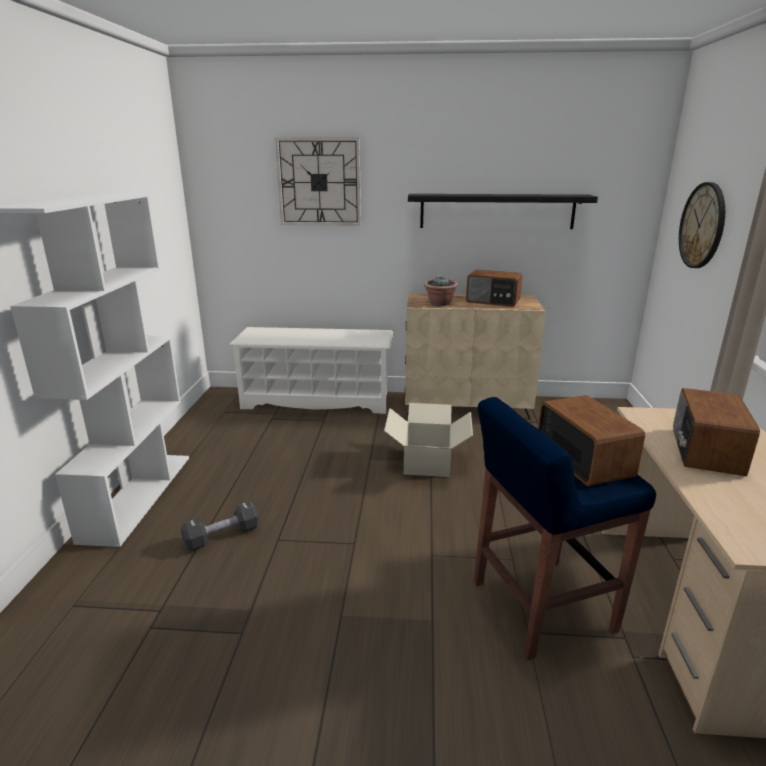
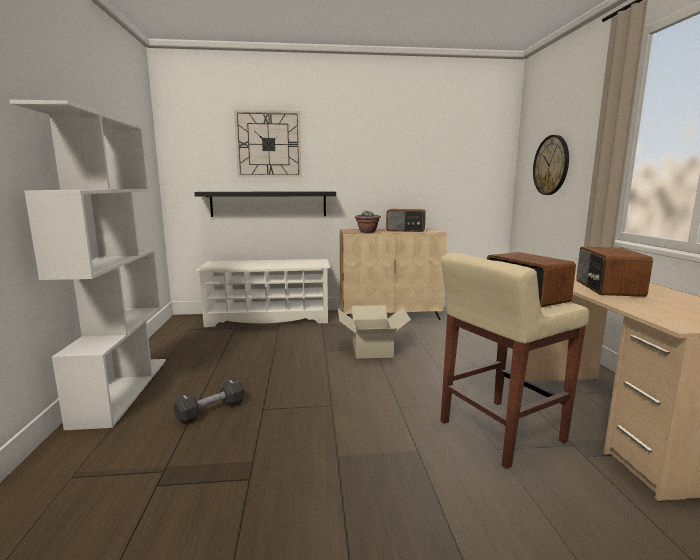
camera: 10 degrees left, 10 degrees down
black shelf [408,194,598,229] -> black shelf moved to [194,192,336,217]
blue stool [474,397,656,660] -> beige stool [440,253,589,469]

